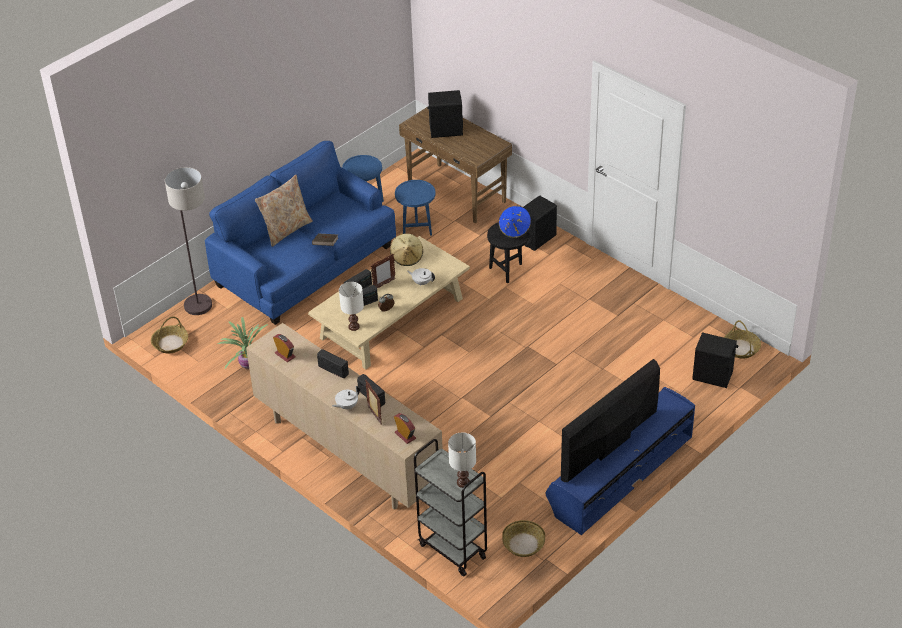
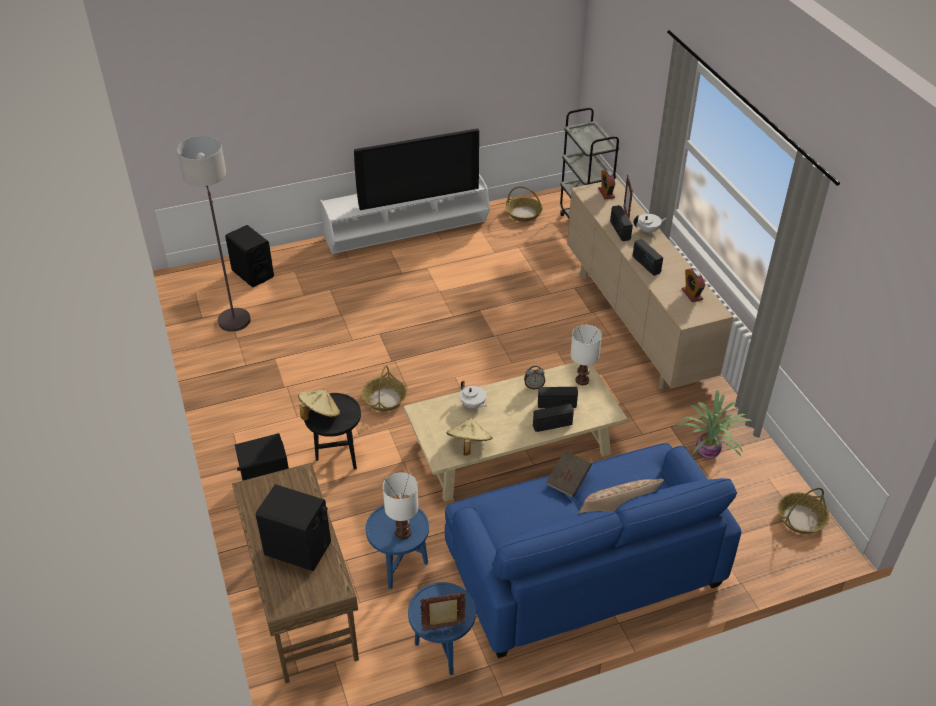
camera: 155 degrees left, 0 degrees up
grey floor lamp [165,167,212,315] -> grey floor lamp moved to [177,136,251,332]
picture frame [371,254,395,288] -> picture frame moved to [420,592,466,631]
white table lamp [448,433,476,488] -> white table lamp moved to [383,473,419,539]
blue hat [499,205,531,238] -> beige hat [298,389,340,420]
blue tv stand [545,387,695,535] -> white tv stand [320,174,490,255]
basket [724,320,761,358] -> basket moved to [362,365,407,411]

